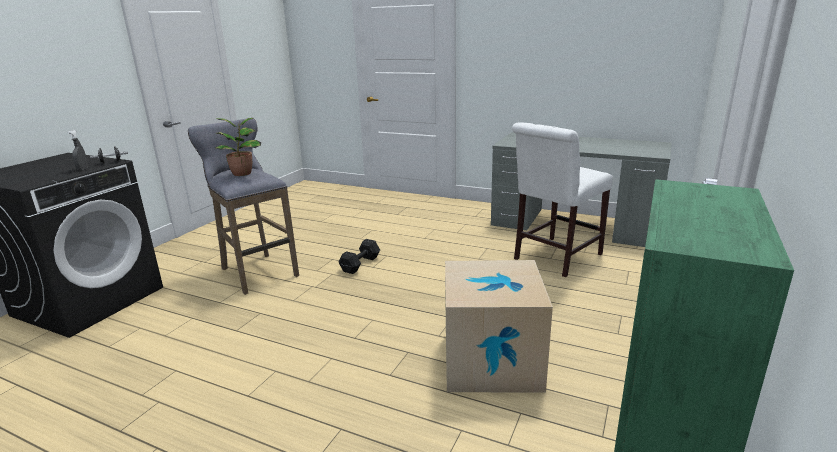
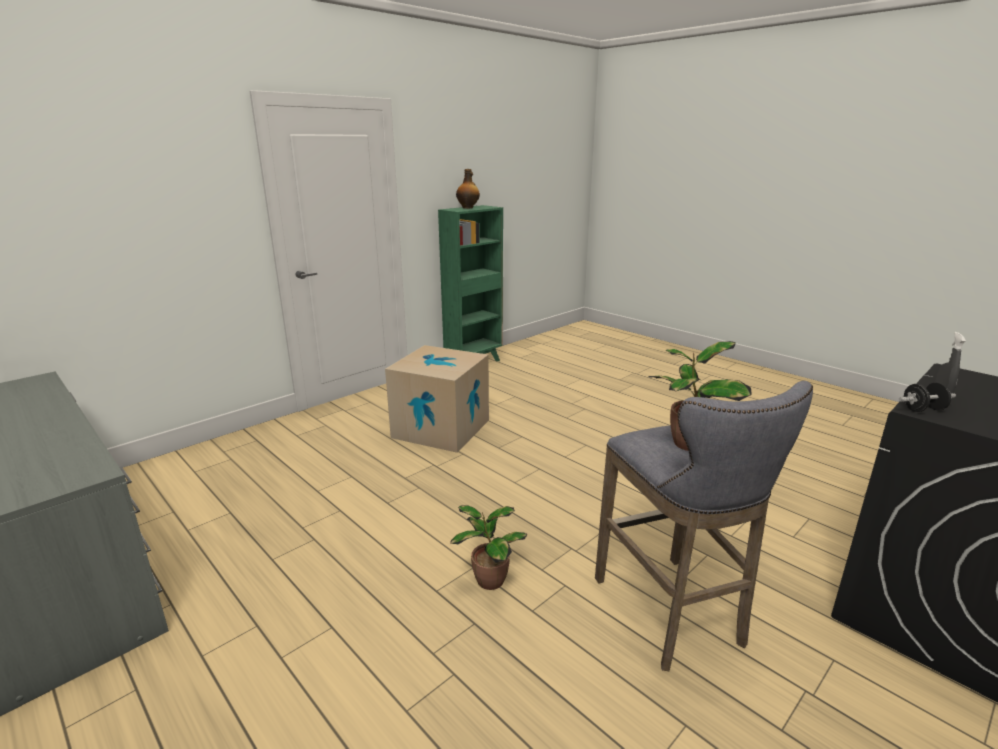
camera: 160 degrees left, 0 degrees up
black dumbbell [339,239,380,274] -> potted plant [450,505,527,590]
white chair [512,122,613,277] -> none
none -> bottle [456,169,480,209]

